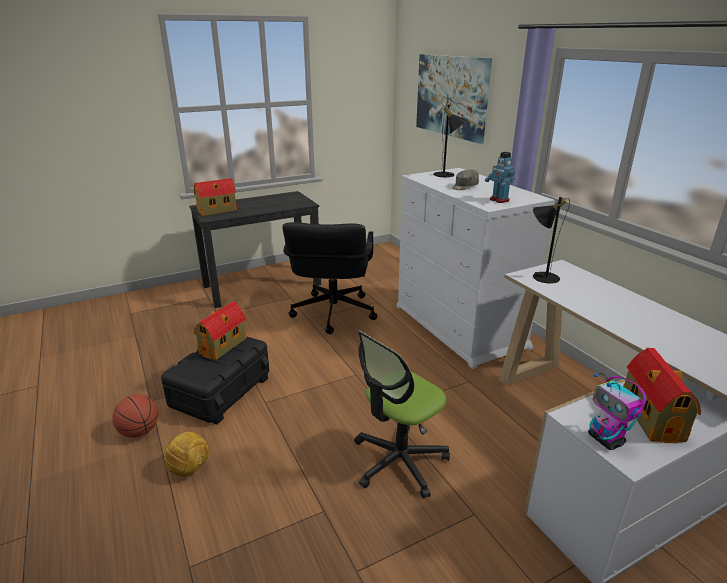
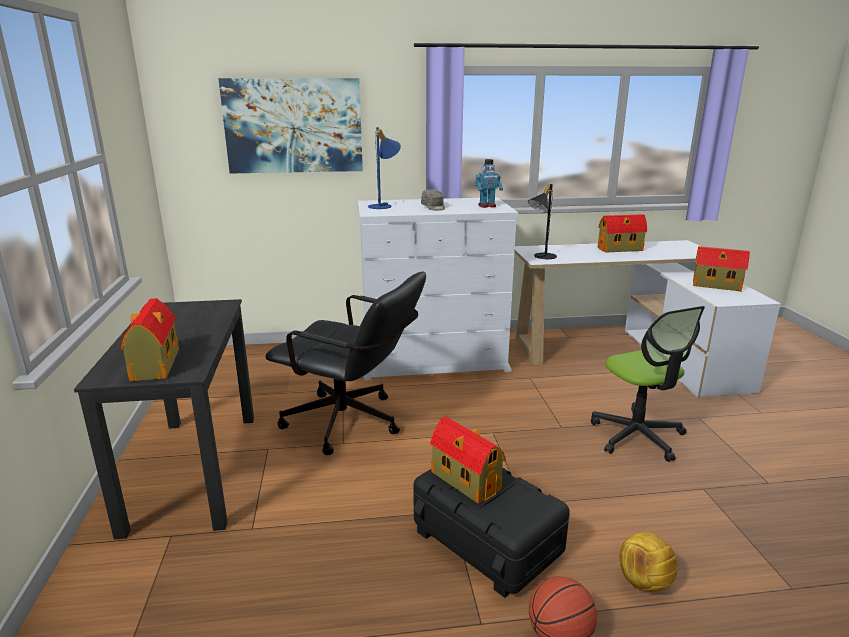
camera: 70 degrees left, 5 degrees down
black table lamp [433,104,468,177] -> blue table lamp [368,127,401,209]
toy robot [588,373,646,450] -> none
none -> toy house [597,214,647,252]

